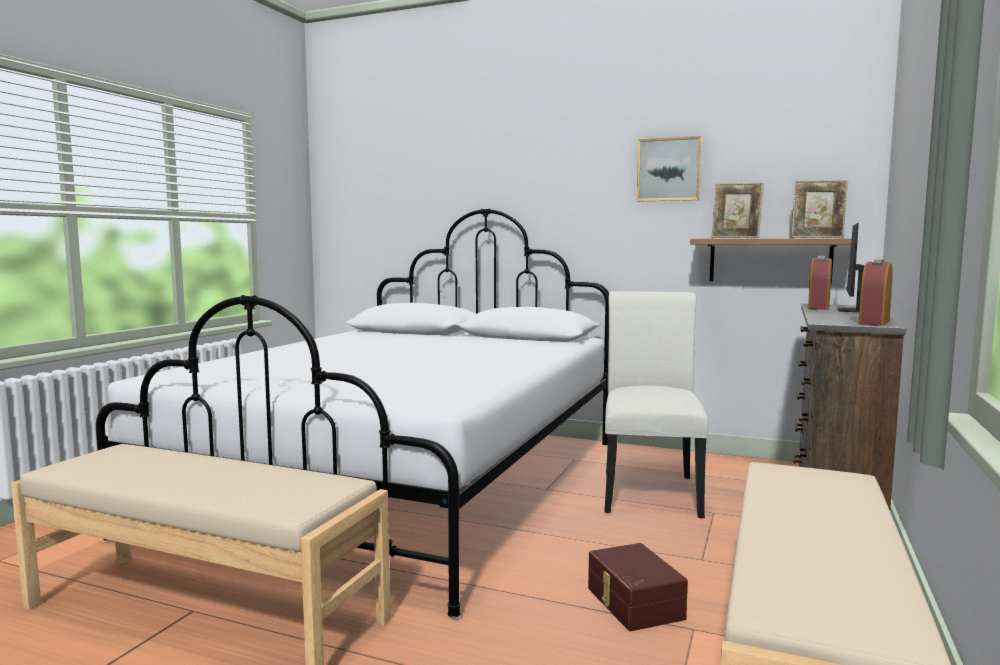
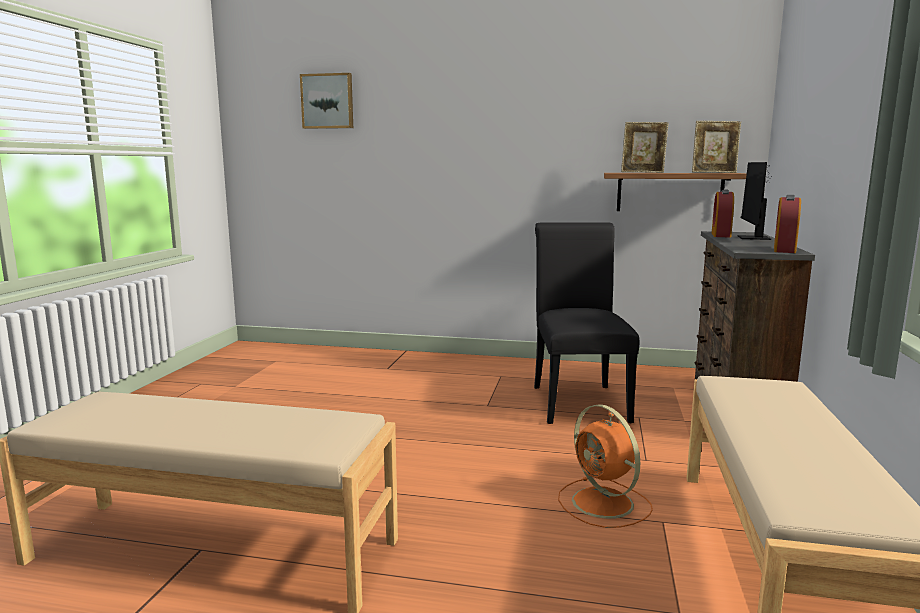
camera: 10 degrees left, 5 degrees up
white bed [96,208,609,617] -> none
brown storage box [588,543,688,631] -> orange fan [558,404,653,528]
white chair [604,291,708,519] -> black chair [534,222,639,424]
picture [637,136,702,202] -> picture moved to [300,73,353,129]

